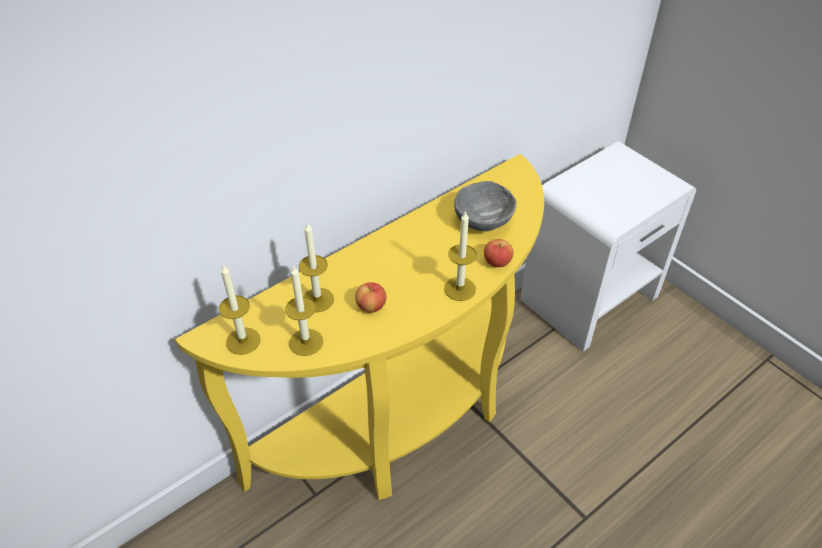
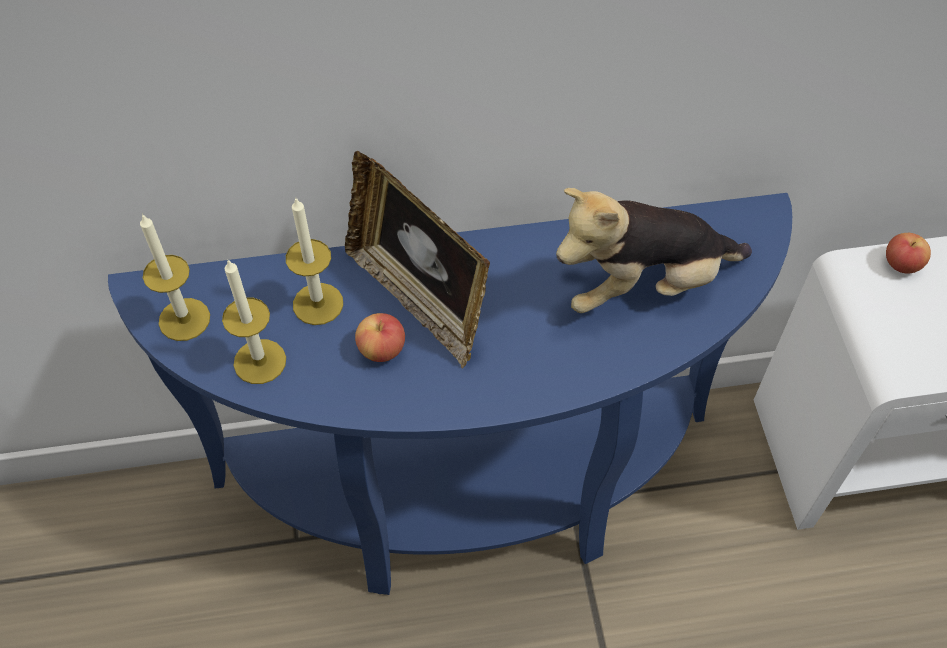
camera: 30 degrees right, 10 degrees up
yellow console table [175,154,544,500] -> blue console table [108,193,792,595]
candle [444,211,477,301] -> none
grey bowl [454,181,516,231] -> plush toy [556,188,752,313]
apple [484,239,514,267] -> apple moved to [886,233,931,273]
none -> picture frame [345,151,490,368]

